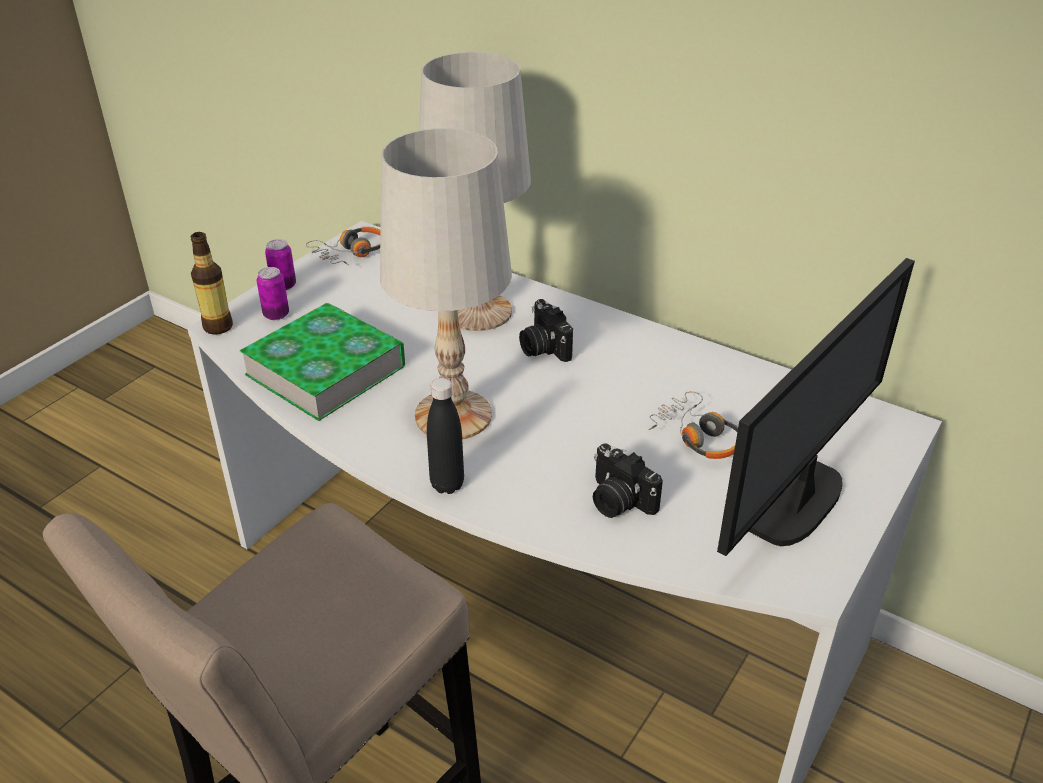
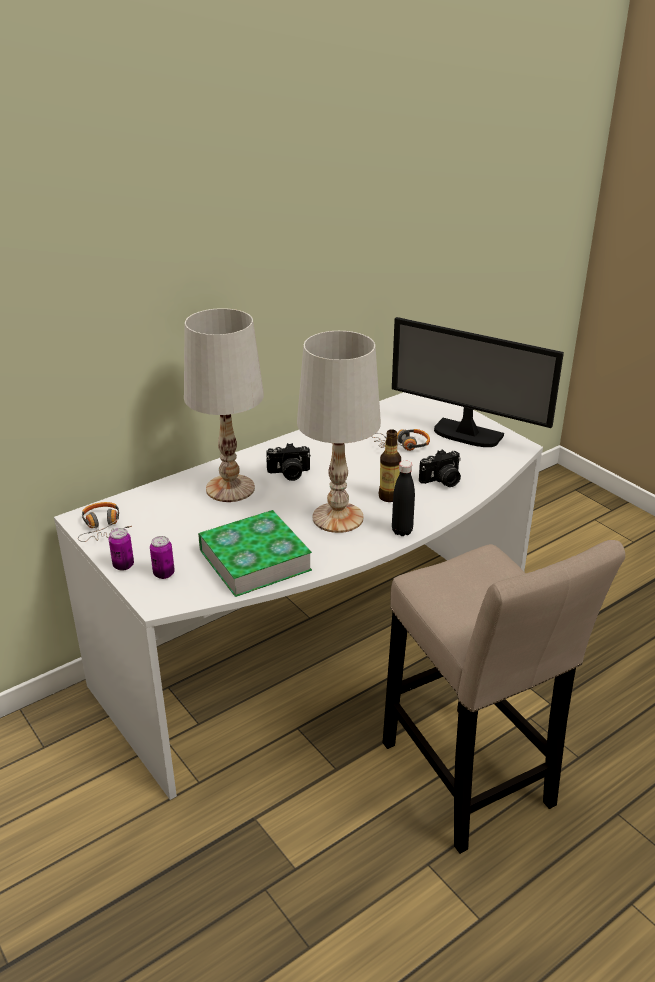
camera: 70 degrees left, 5 degrees down
bottle [191,232,233,335] -> bottle moved to [379,429,401,502]
monitor [717,258,915,556] -> monitor turned 150 degrees clockwise [392,317,564,447]

